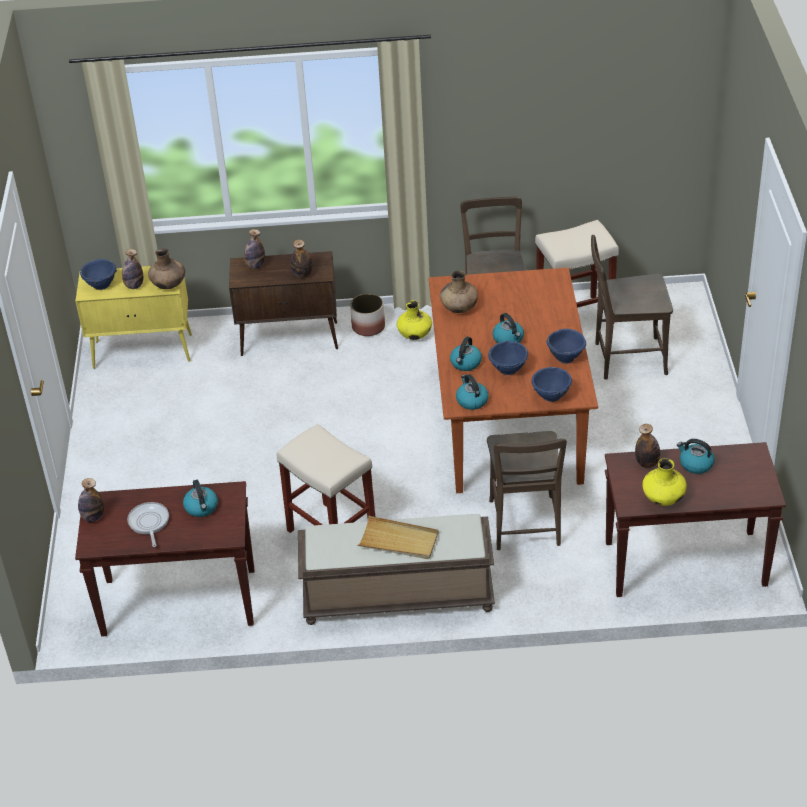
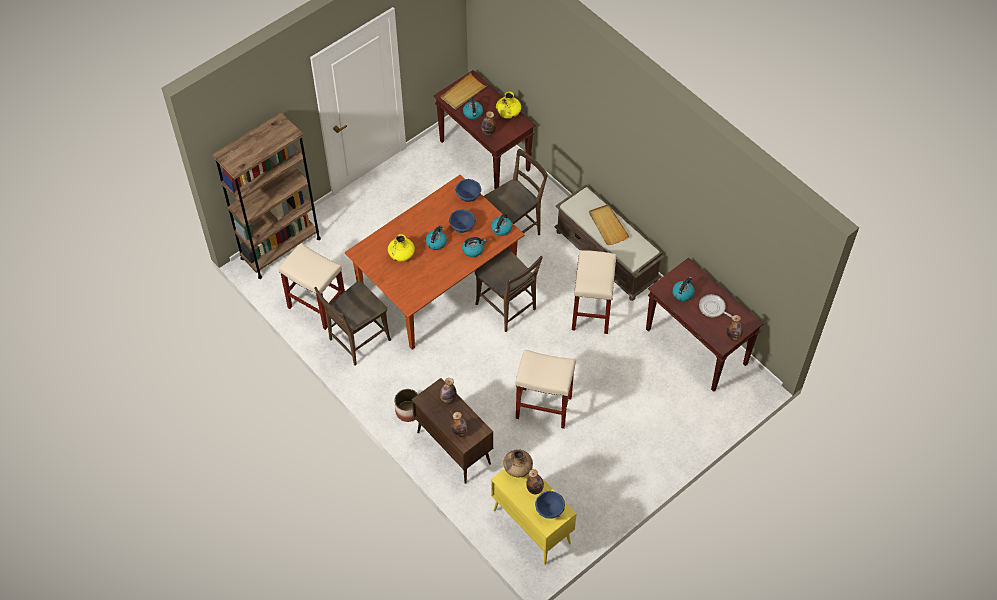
camera: 130 degrees left, 15 degrees up
frying pan [127,502,169,547] -> frying pan turned 90 degrees clockwise [699,294,732,318]
yellow vase [397,300,432,340] -> yellow vase moved to [388,234,415,262]
brown vase [440,270,478,313] -> none
blue bowl [546,329,586,364] -> none
brown chair [591,235,673,380] -> brown chair moved to [475,248,543,332]
none -> brown bookcase [212,112,321,279]
none -> beige tray [441,73,487,110]
none -> beige stool [515,349,576,429]

